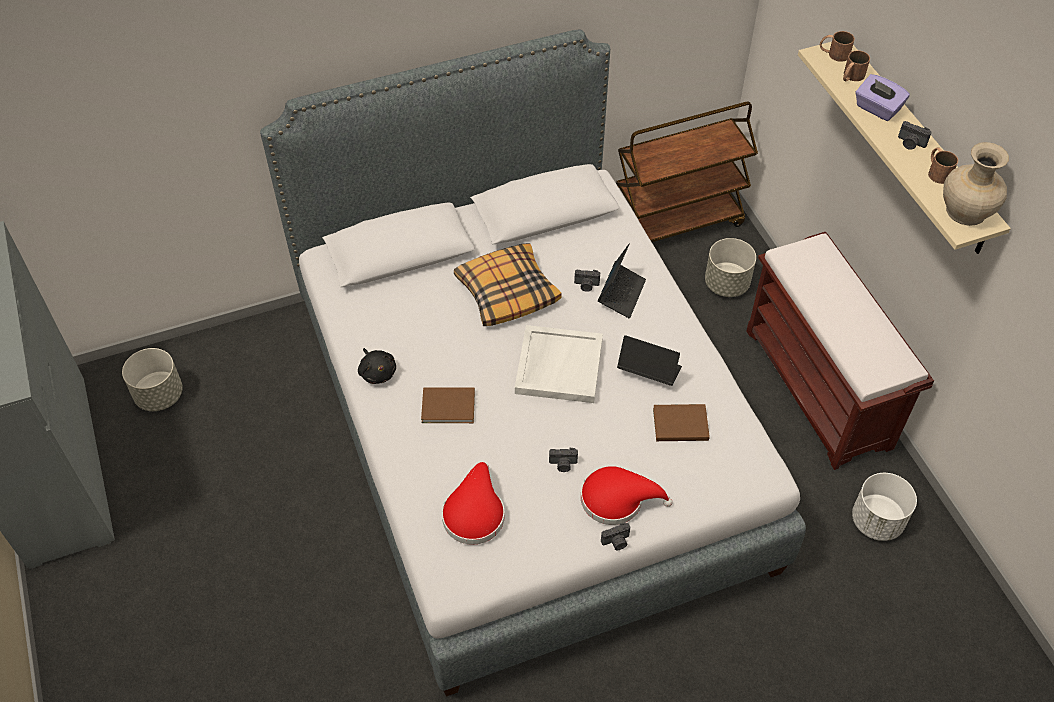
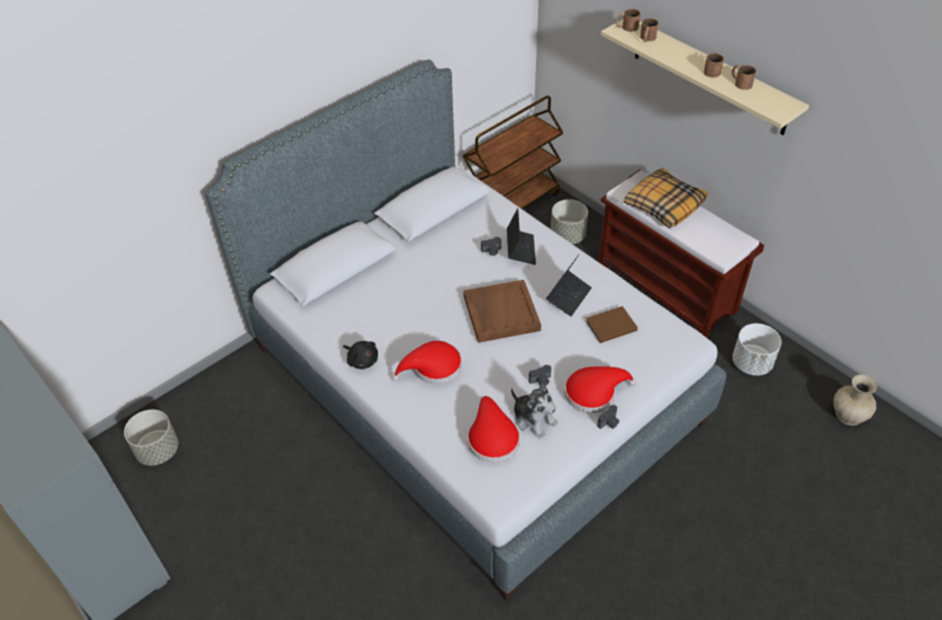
camera: 20 degrees left, 5 degrees down
brown book [421,387,475,423] -> red hat [392,341,462,384]
pillow [454,243,562,326] -> pillow moved to [624,168,708,229]
white tray [515,325,603,403] -> brown tray [463,280,541,343]
laptop [617,335,682,386] -> laptop turned 120 degrees clockwise [546,255,592,316]
purple tissue box [855,74,910,121] -> none
camera [898,121,932,150] -> brown mug [704,52,724,78]
beige vase [943,142,1009,226] -> beige vase moved to [833,374,877,426]
none -> plush toy [511,384,558,439]

